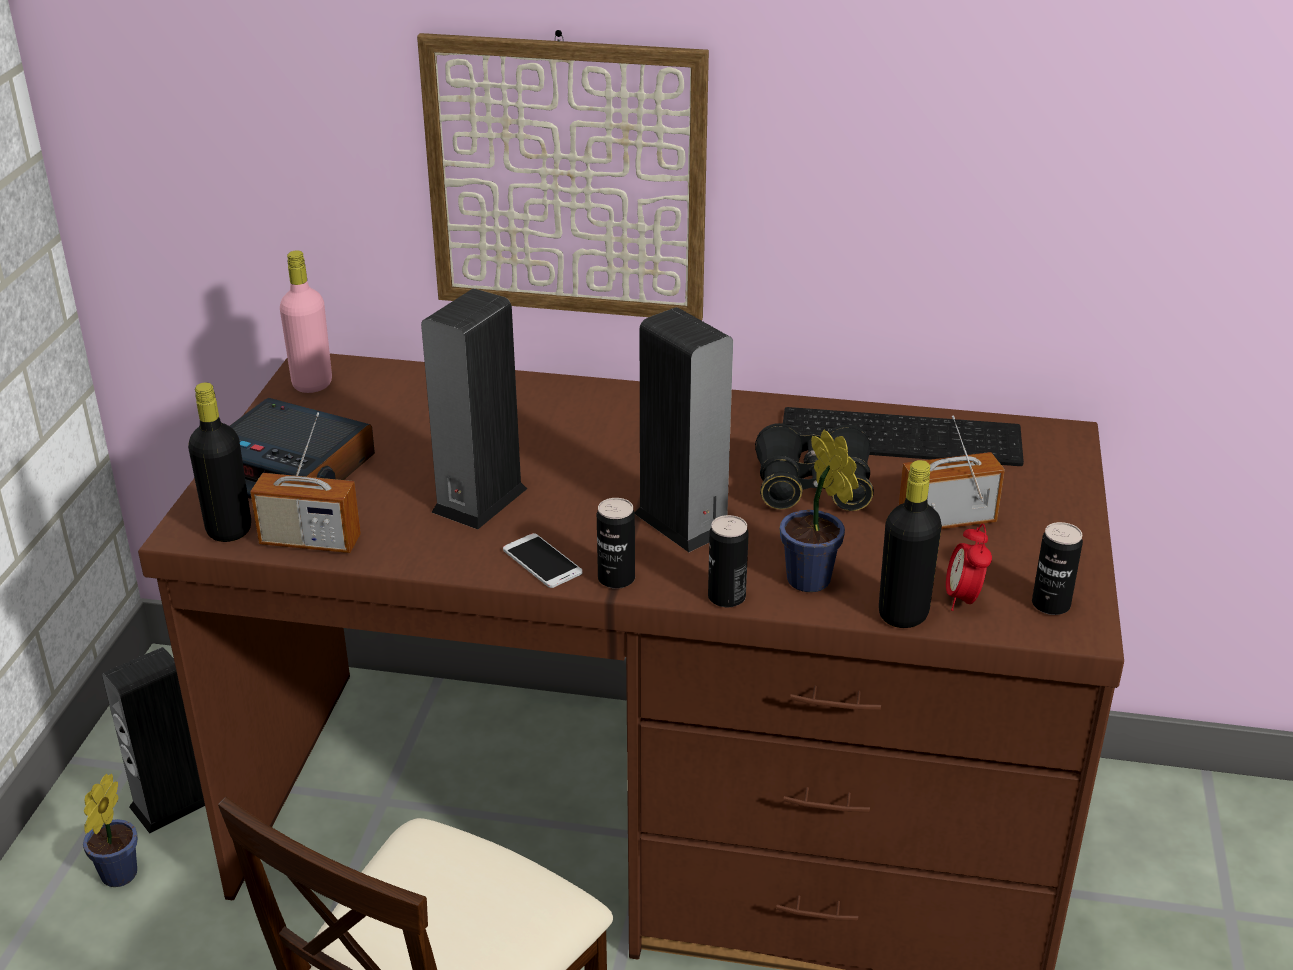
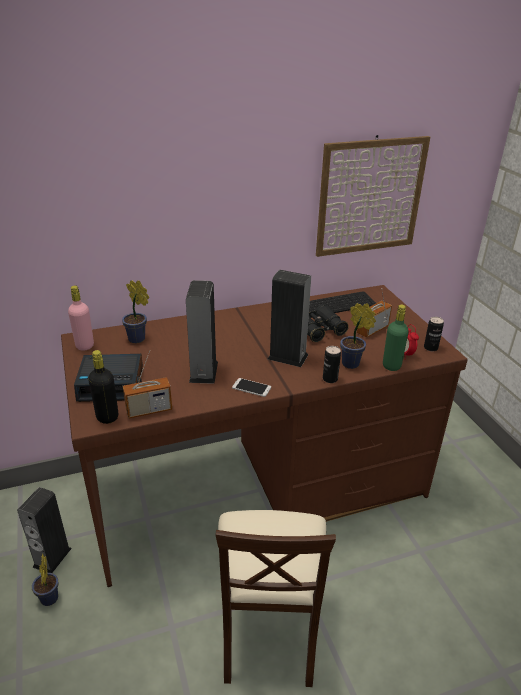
camera: 30 degrees left, 0 degrees up
picture [417,30,709,321] -> picture moved to [316,135,430,257]
can [597,498,635,589] -> none
black bottle [879,460,942,628] -> green bottle [383,305,409,371]
none -> potted plant [122,280,149,343]

